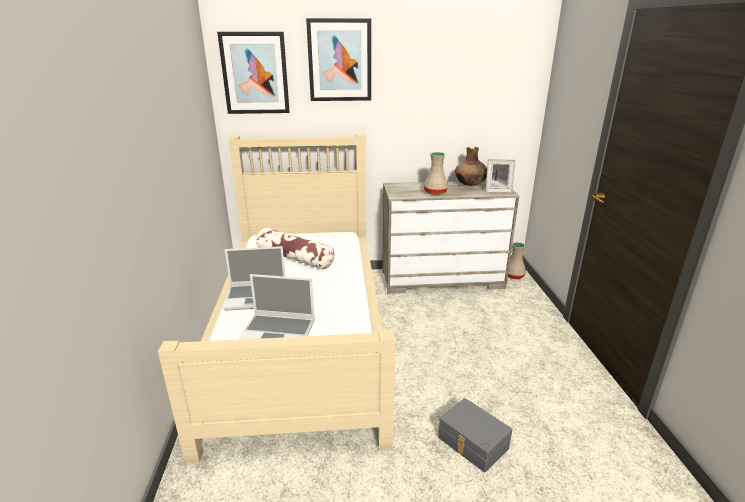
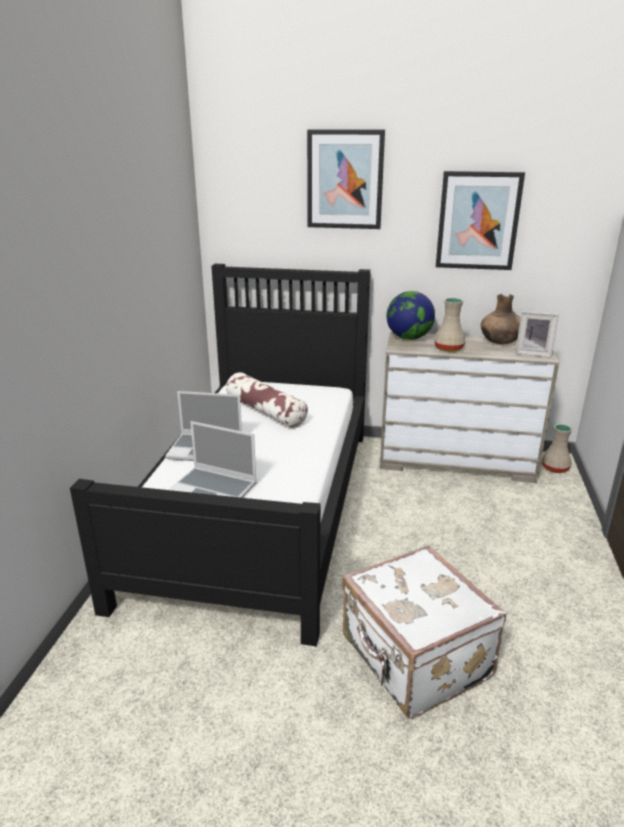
camera: 15 degrees right, 0 degrees up
beige bed [158,134,395,464] -> black bed [70,264,370,646]
picture [217,32,290,114] -> picture moved to [436,171,525,270]
grey storage box [438,398,512,472] -> white suitcase [342,545,506,719]
none -> globe [386,291,435,340]

